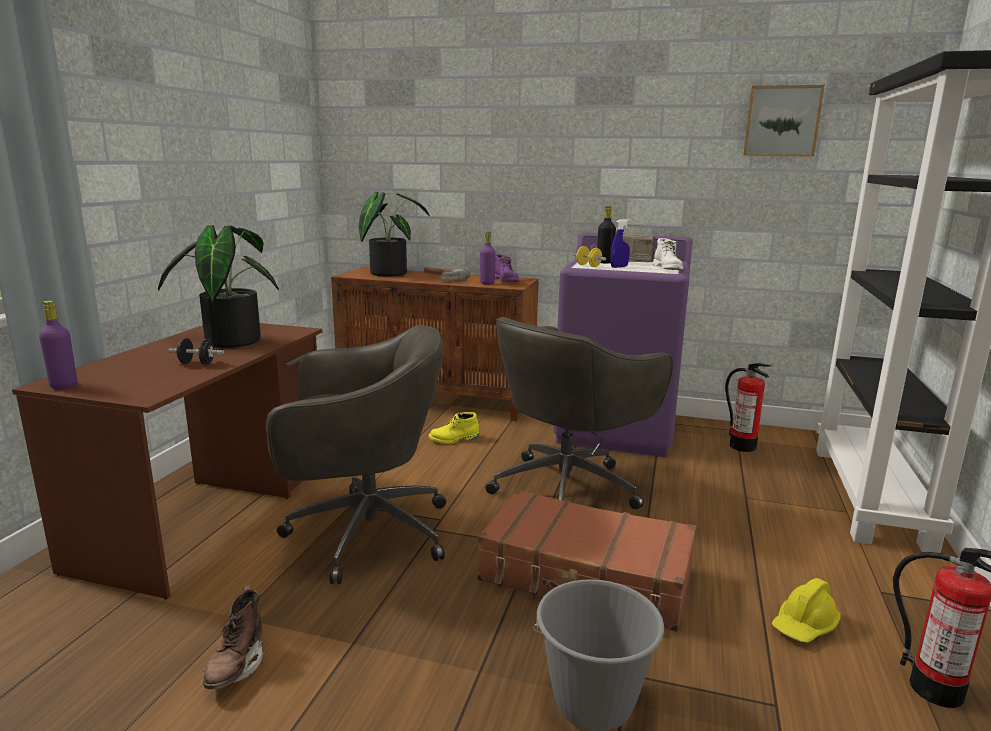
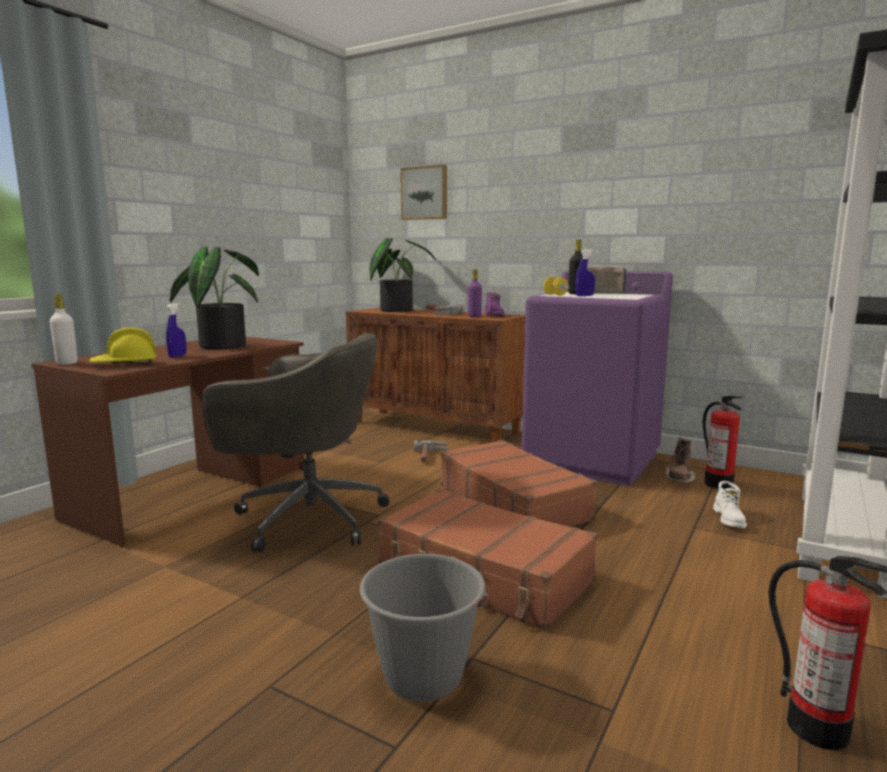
camera: 15 degrees right, 5 degrees down
purple bottle [39,301,77,389] -> white bottle [50,294,78,365]
black dumbbell [168,338,224,365] -> blue spray bottle [166,303,186,358]
brown boot [203,584,263,689] -> brown boot moved to [666,437,695,483]
yellow boot [429,412,479,444] -> hammer [414,440,448,462]
grey office chair [485,317,673,509] -> brown suitcase [441,440,597,527]
white boot [653,238,683,270] -> white boot moved to [713,481,747,528]
picture [743,85,825,157] -> picture moved to [401,165,447,220]
yellow hard hat [772,578,840,643] -> yellow hard hat moved to [89,327,157,365]

